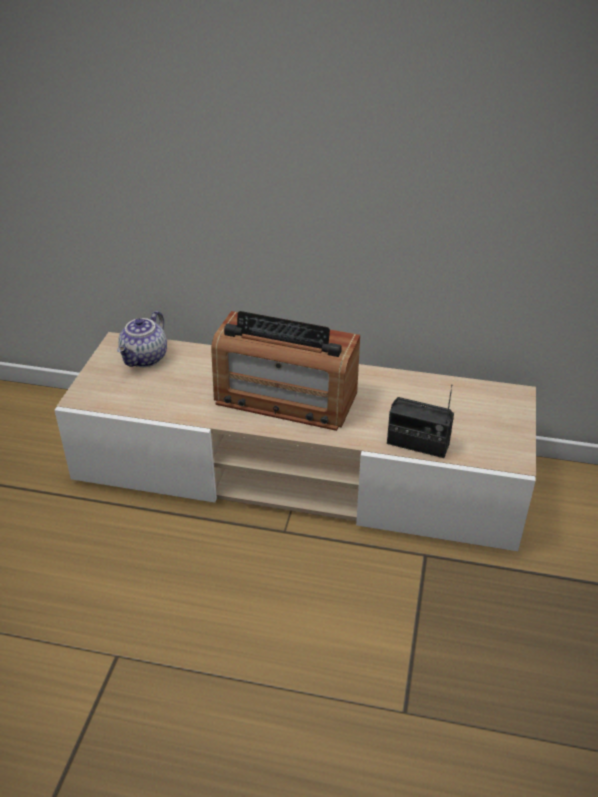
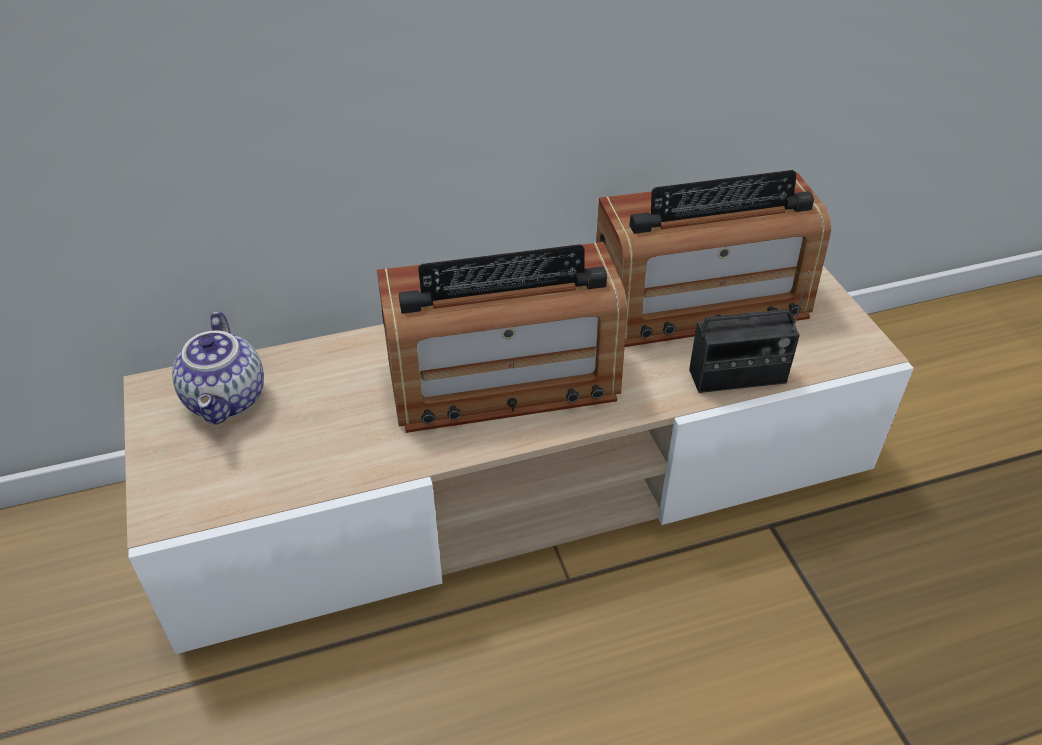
camera: 30 degrees left, 5 degrees up
none -> radio [596,170,831,347]

